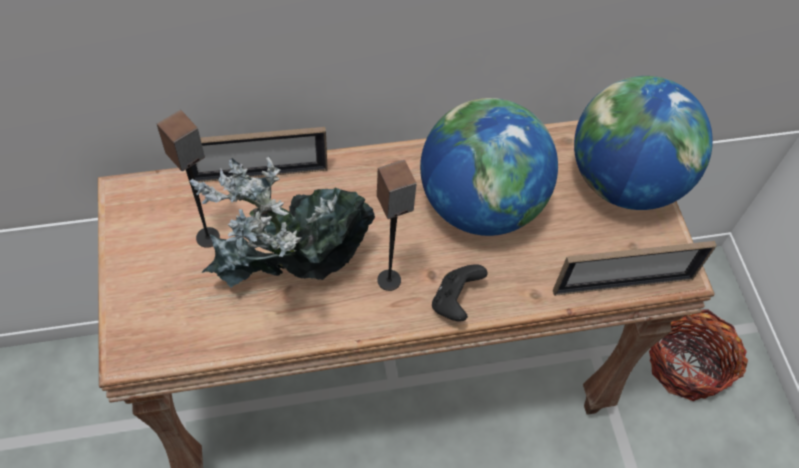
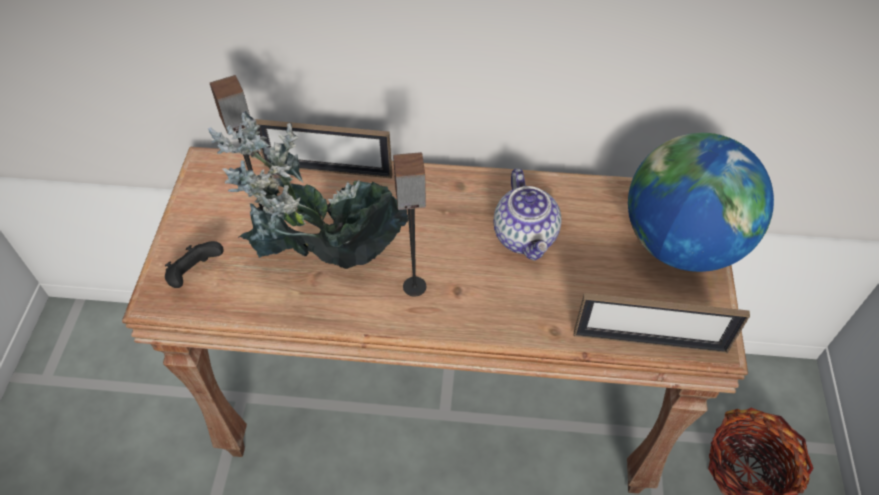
camera: 20 degrees right, 5 degrees down
globe [420,98,558,236] -> teapot [494,169,561,261]
black game controller [432,264,488,322] -> black game controller moved to [165,241,224,288]

